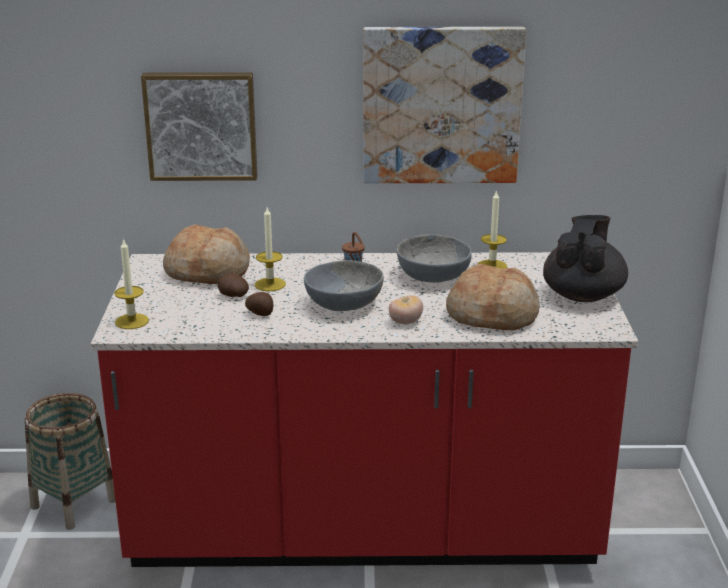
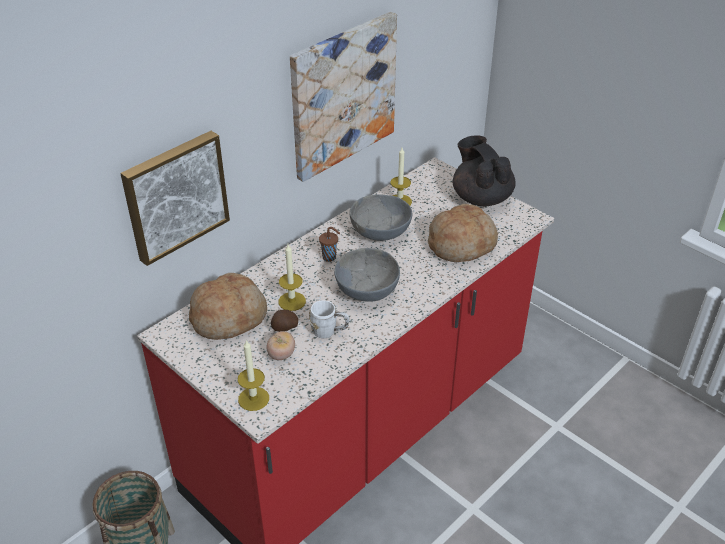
camera: 45 degrees left, 15 degrees up
potato [245,292,273,316] -> white mug [309,300,349,338]
tomato [389,295,423,324] -> tomato moved to [266,331,295,360]

